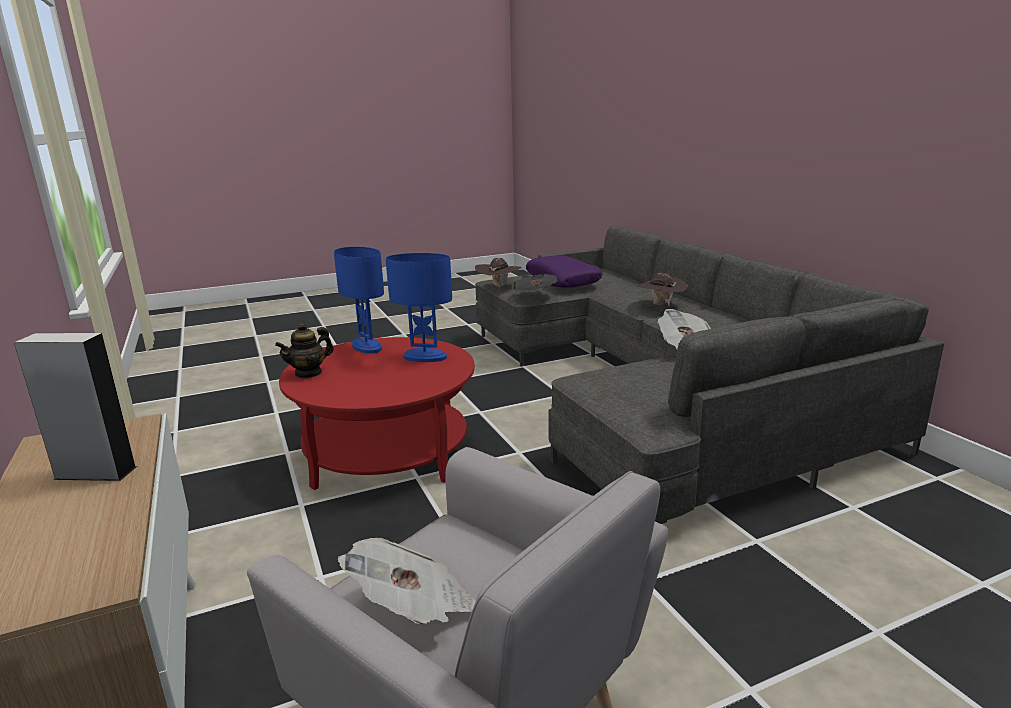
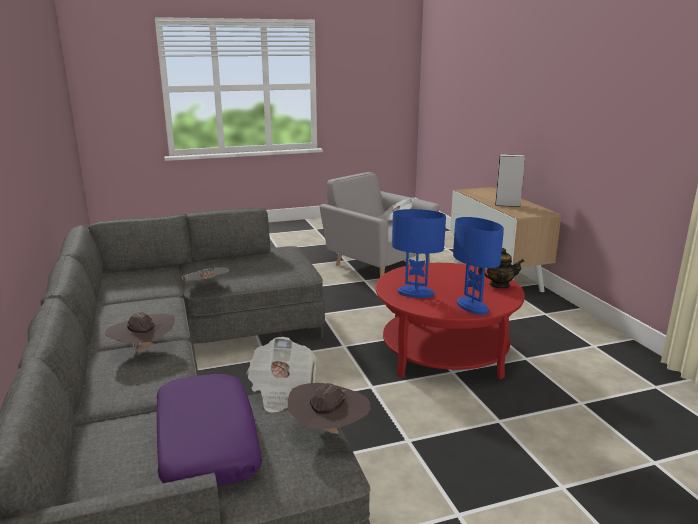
camera: 175 degrees left, 0 degrees up
teapot [275,323,334,379] -> teapot turned 45 degrees clockwise [478,248,524,288]

